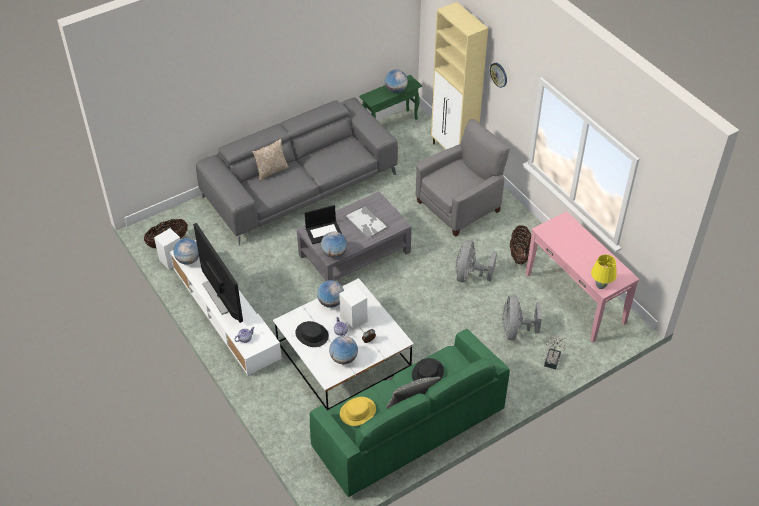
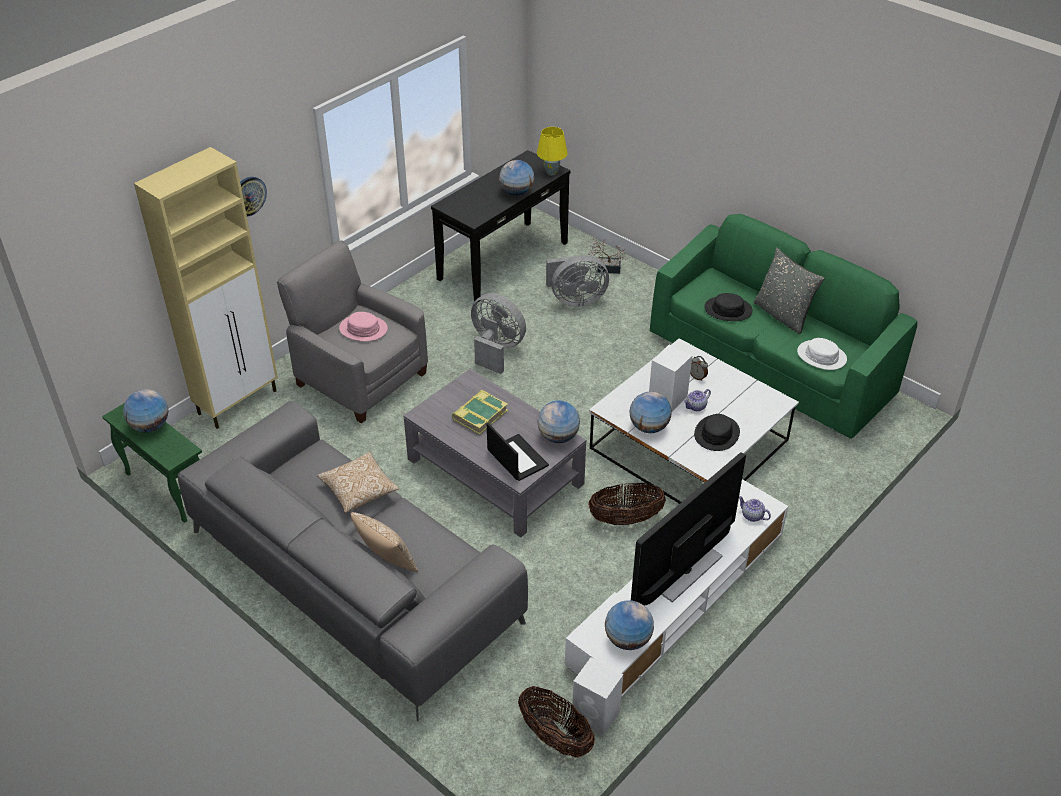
camera: 105 degrees left, 5 degrees down
globe [329,336,358,364] -> globe moved to [499,160,534,196]
yellow hat [340,397,376,426] -> white hat [797,338,847,370]
tray [345,205,388,239] -> book [452,390,508,435]
grey fan [456,240,497,282] -> grey fan turned 150 degrees counterclockwise [471,293,526,374]
basket [510,225,531,264] -> basket moved to [588,482,666,525]
pink console table [526,211,639,343] -> black console table [431,150,571,302]
none -> pillow [317,452,399,513]
none -> pink hat [339,312,388,341]

